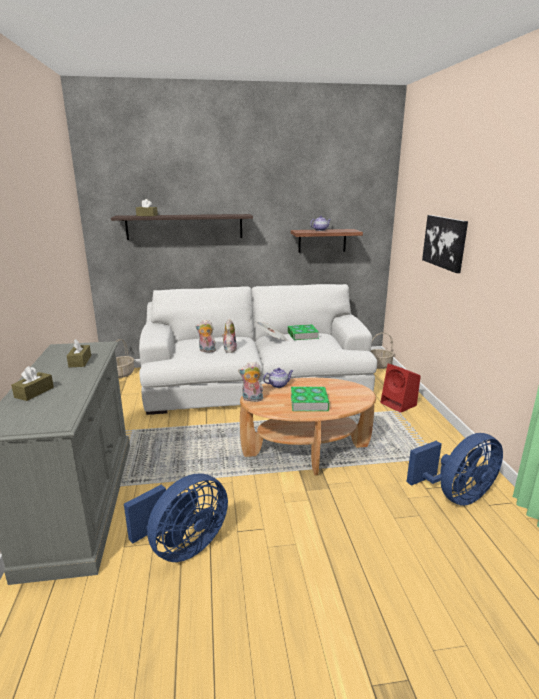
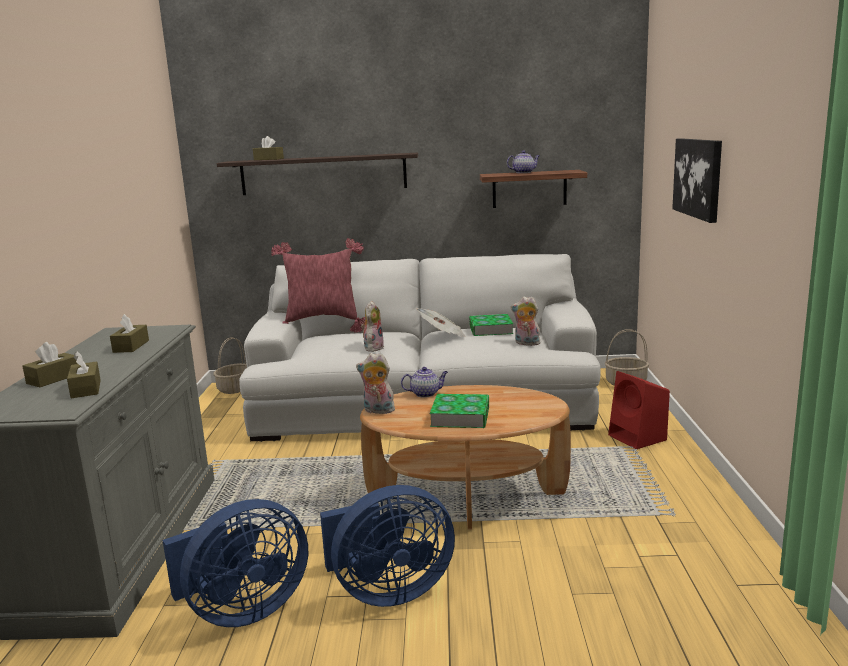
camera: 10 degrees right, 5 degrees down
plush toy [195,320,216,352] -> plush toy moved to [511,296,540,346]
blue fan [406,433,503,506] -> blue fan moved to [320,485,455,607]
none -> brown tissue box [67,351,101,398]
none -> red pillow [271,238,365,333]

